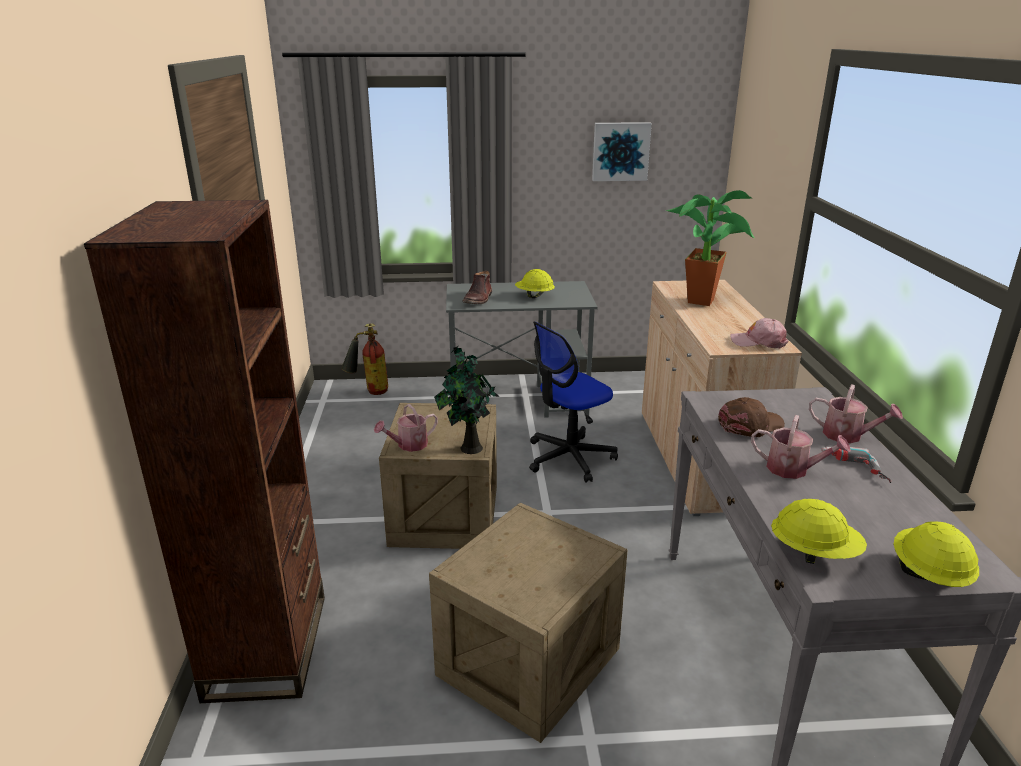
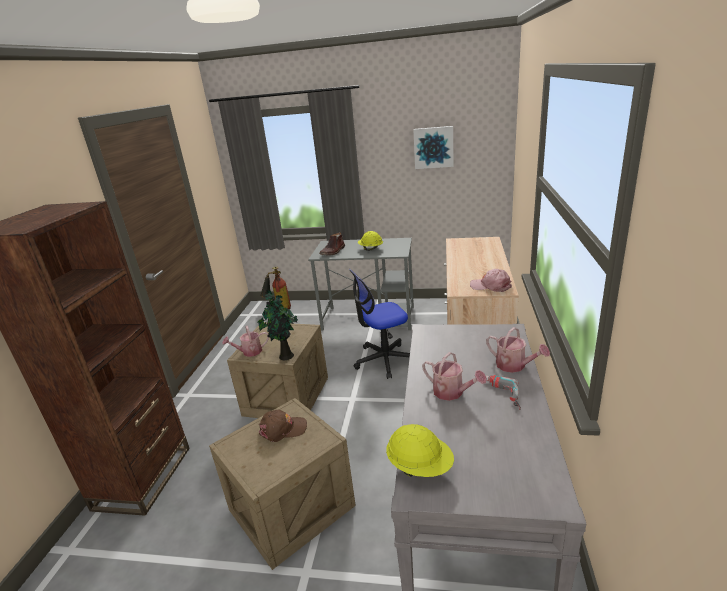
camera: 15 degrees right, 0 degrees up
potted plant [666,190,755,306] -> none
brown cap [718,397,785,437] -> brown cap moved to [259,410,307,442]
yellow hard hat [894,521,979,587] -> none

